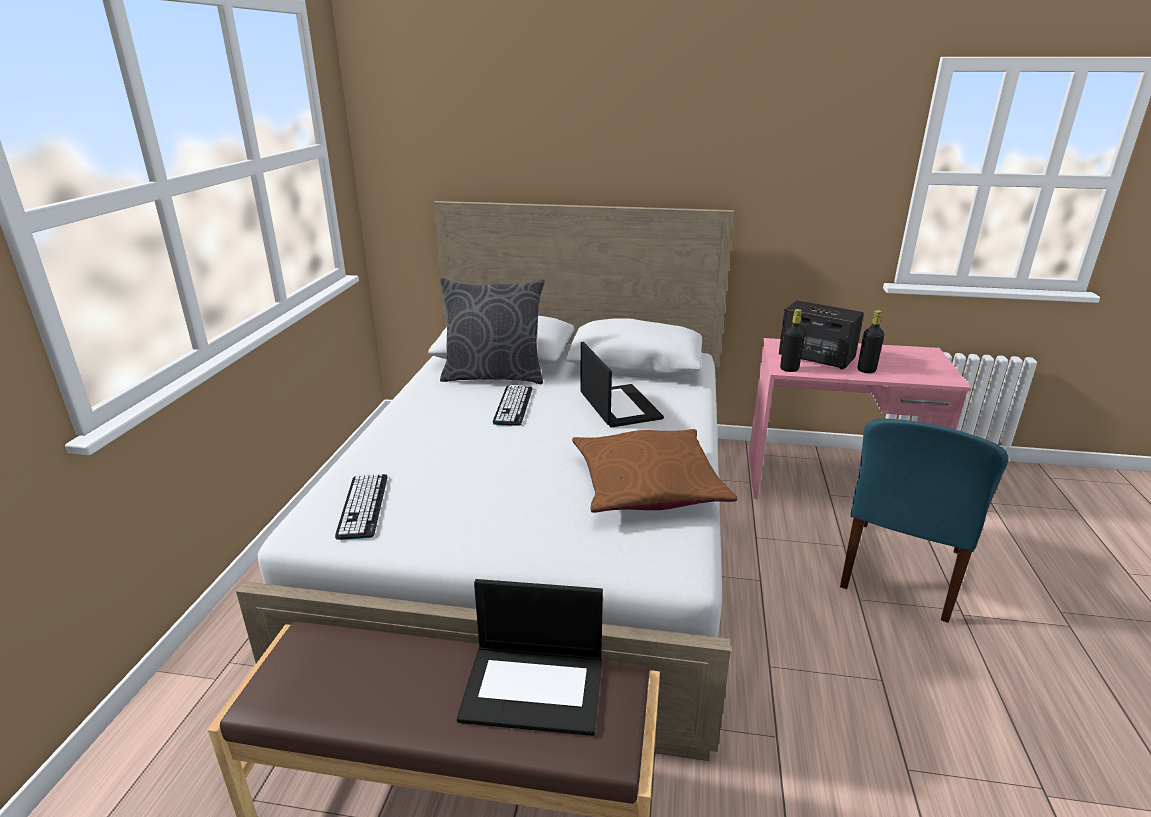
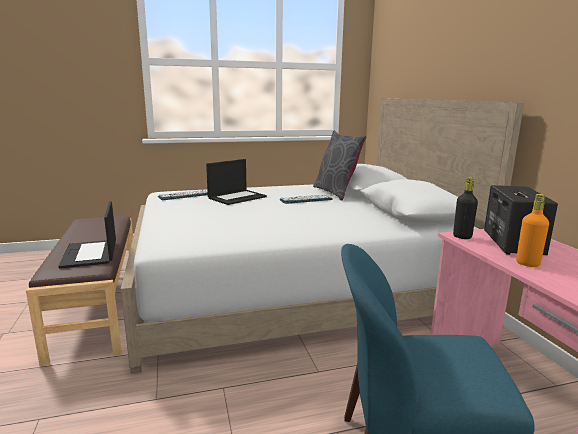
camera: 65 degrees right, 10 degrees down
brown pillow [572,429,737,513] -> none
laptop [581,342,664,428] -> laptop moved to [206,159,267,205]
black bottle [858,310,884,373] -> orange bottle [516,194,549,267]

